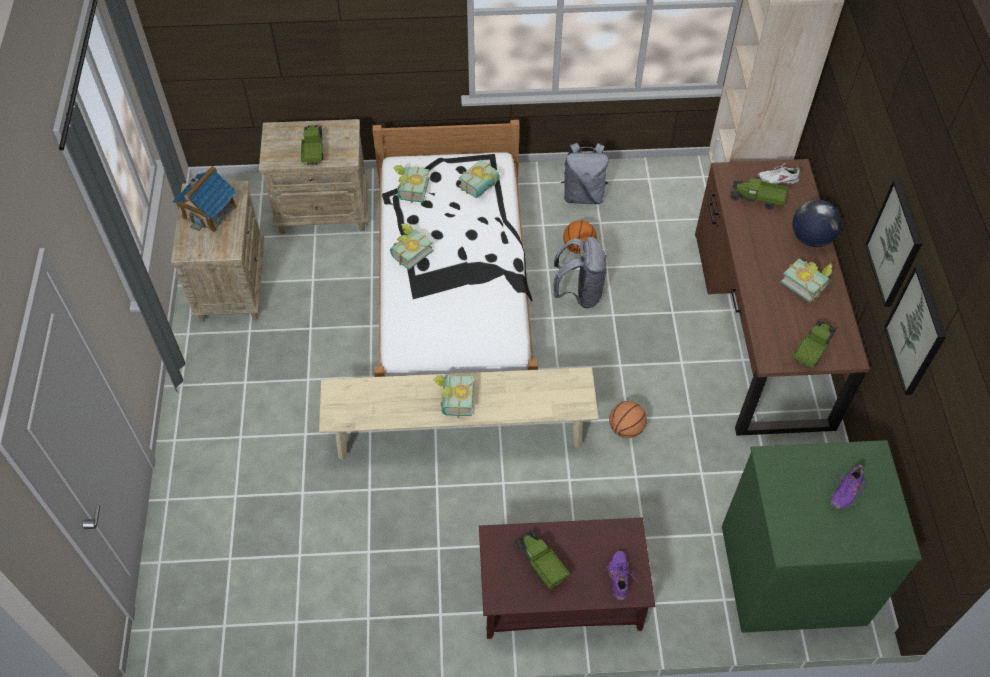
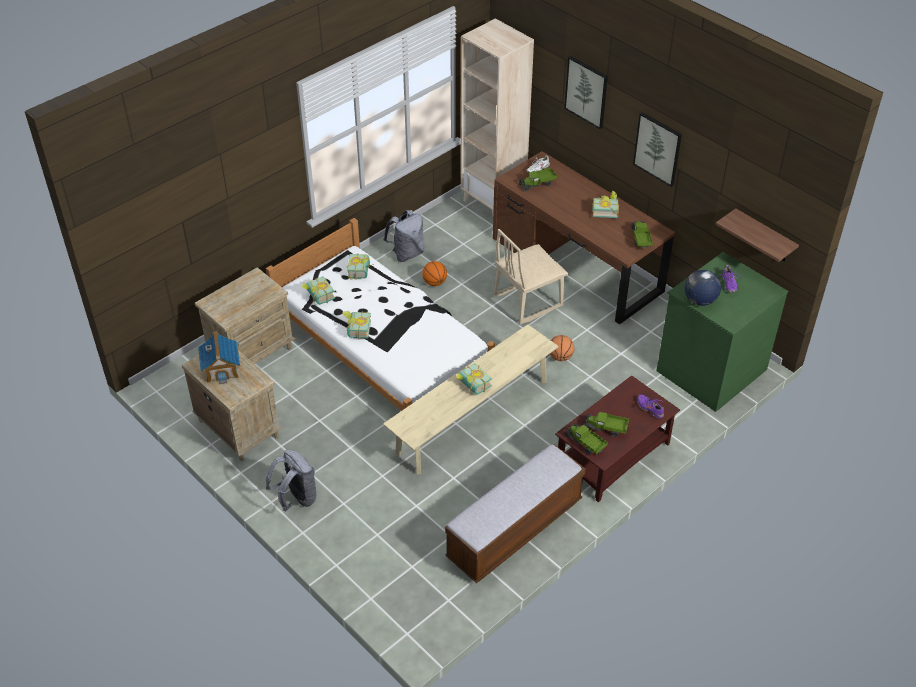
camera: 40 degrees left, 10 degrees down
toy truck [301,125,323,165] -> toy truck moved to [565,423,608,456]
grey backpack [553,237,607,308] -> grey backpack moved to [266,450,316,511]
globe [792,200,842,247] -> globe moved to [684,270,721,306]
picture [884,266,946,395] -> picture moved to [564,56,608,129]
none -> bench [445,444,586,583]
none -> beige chair [493,229,568,324]
none -> shelf [715,208,799,262]

